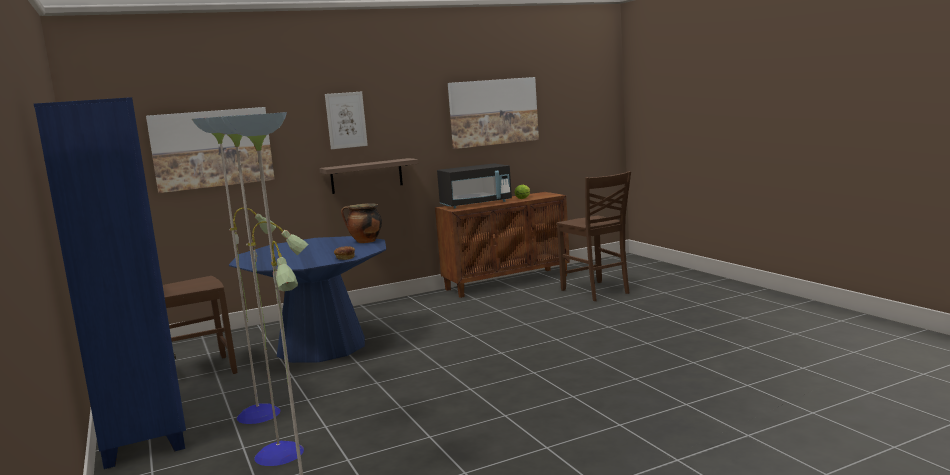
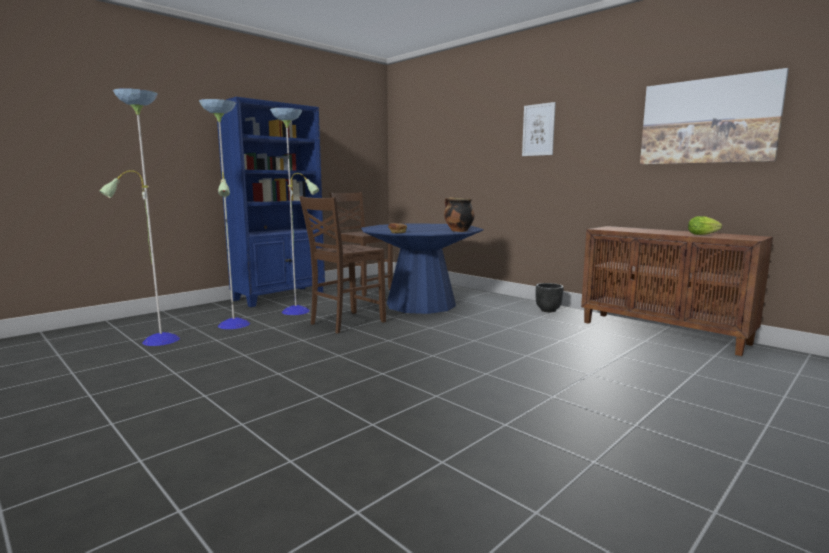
camera: 70 degrees right, 0 degrees up
picture [146,107,275,193] -> none
shelf [319,158,419,194] -> none
black microwave [437,163,512,209] -> none
brown chair [556,171,631,301] -> brown chair moved to [299,196,386,334]
none -> black planter [536,283,564,312]

